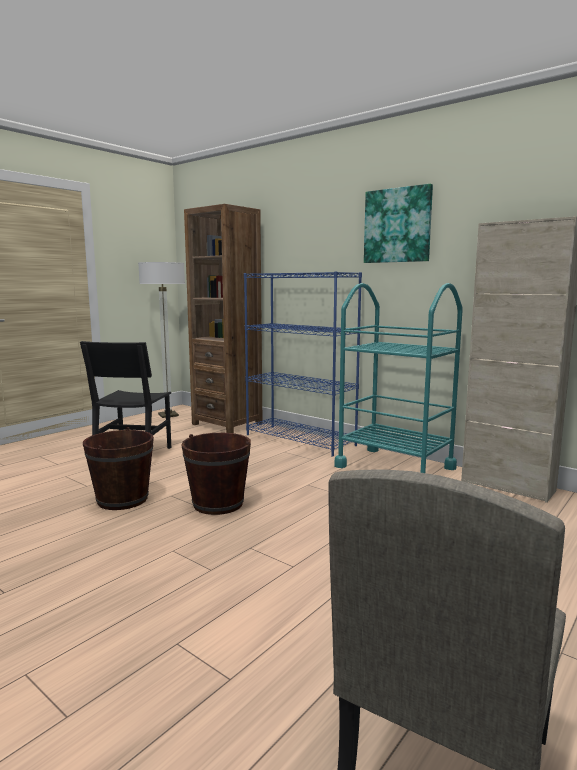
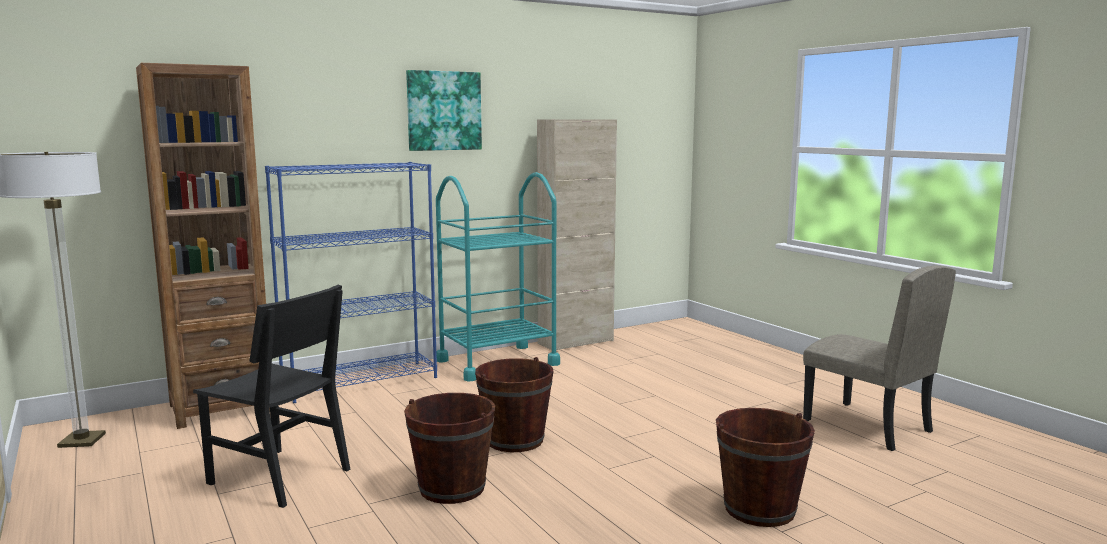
camera: 70 degrees left, 0 degrees up
none -> brown bucket [716,408,815,527]

